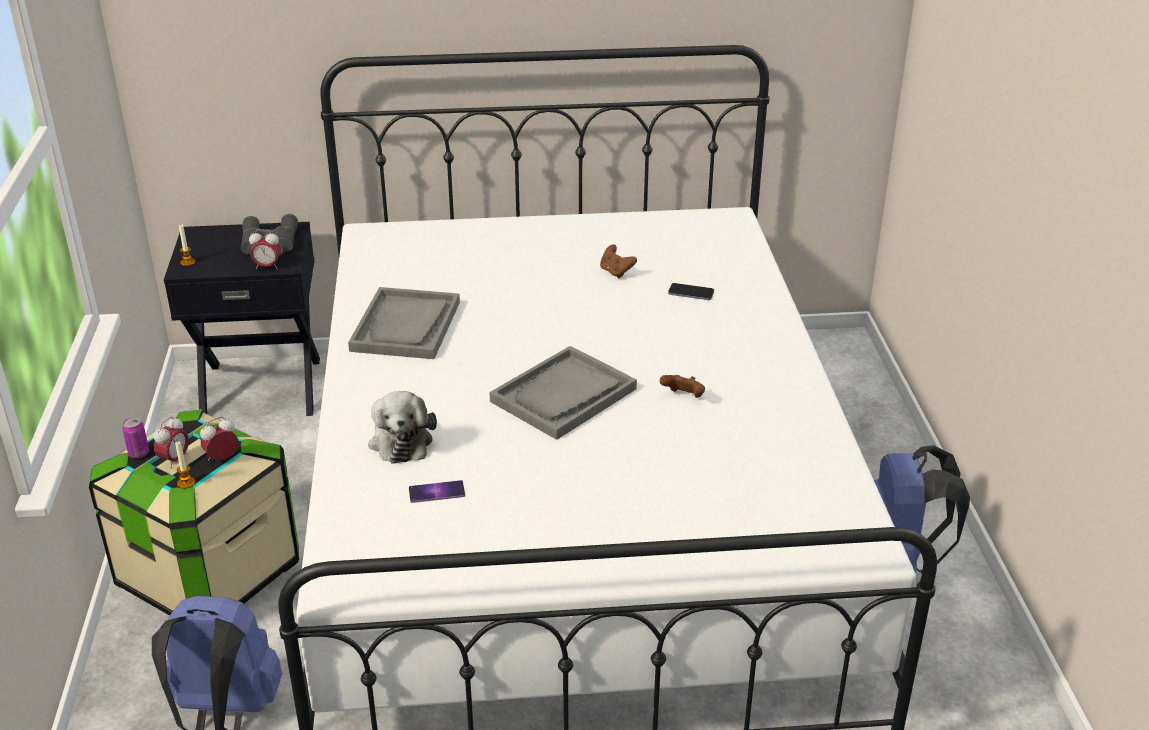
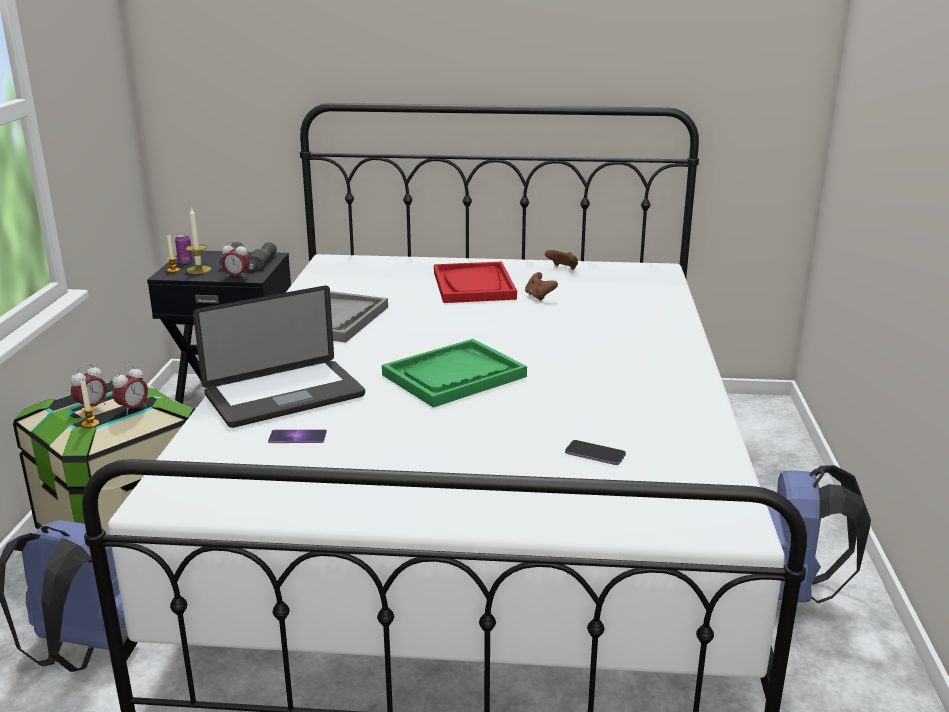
camera: 10 degrees right, 10 degrees down
can [122,417,149,458] -> can moved to [175,234,193,264]
alarm clock [200,417,238,461] -> alarm clock turned 150 degrees clockwise [112,365,148,415]
plush toy [368,391,437,464] -> laptop [193,286,365,428]
grey tray [490,346,637,440] -> green tray [382,339,527,408]
brown game controller [660,375,705,398] -> brown game controller moved to [545,250,578,270]
phone [668,283,714,300] -> phone moved to [565,440,626,465]
none -> candle [186,207,211,274]
none -> red tray [434,261,517,303]

